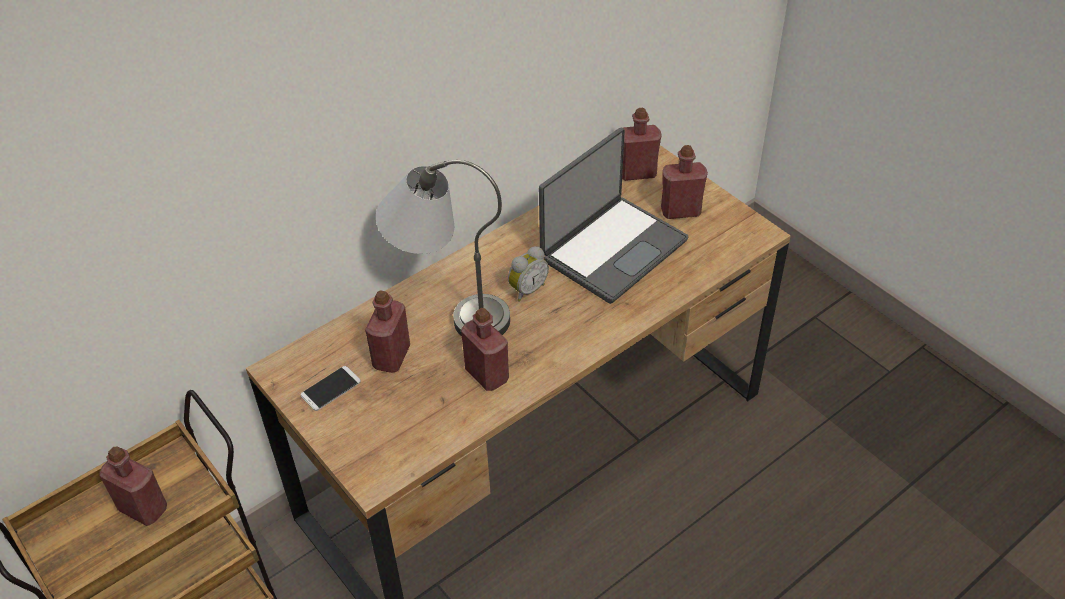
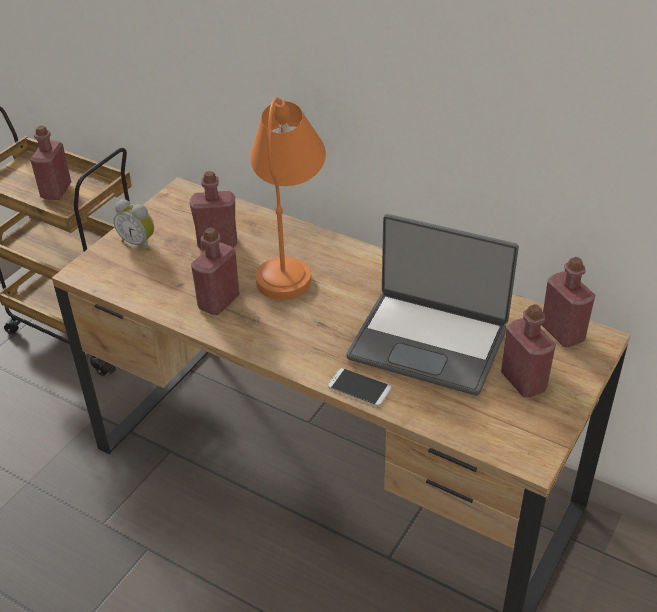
camera: 70 degrees right, 5 degrees down
phone [301,366,361,411] -> phone moved to [328,368,392,406]
grey table lamp [376,160,510,336] -> orange table lamp [250,97,326,300]
alarm clock [508,246,549,301] -> alarm clock moved to [114,199,154,250]

